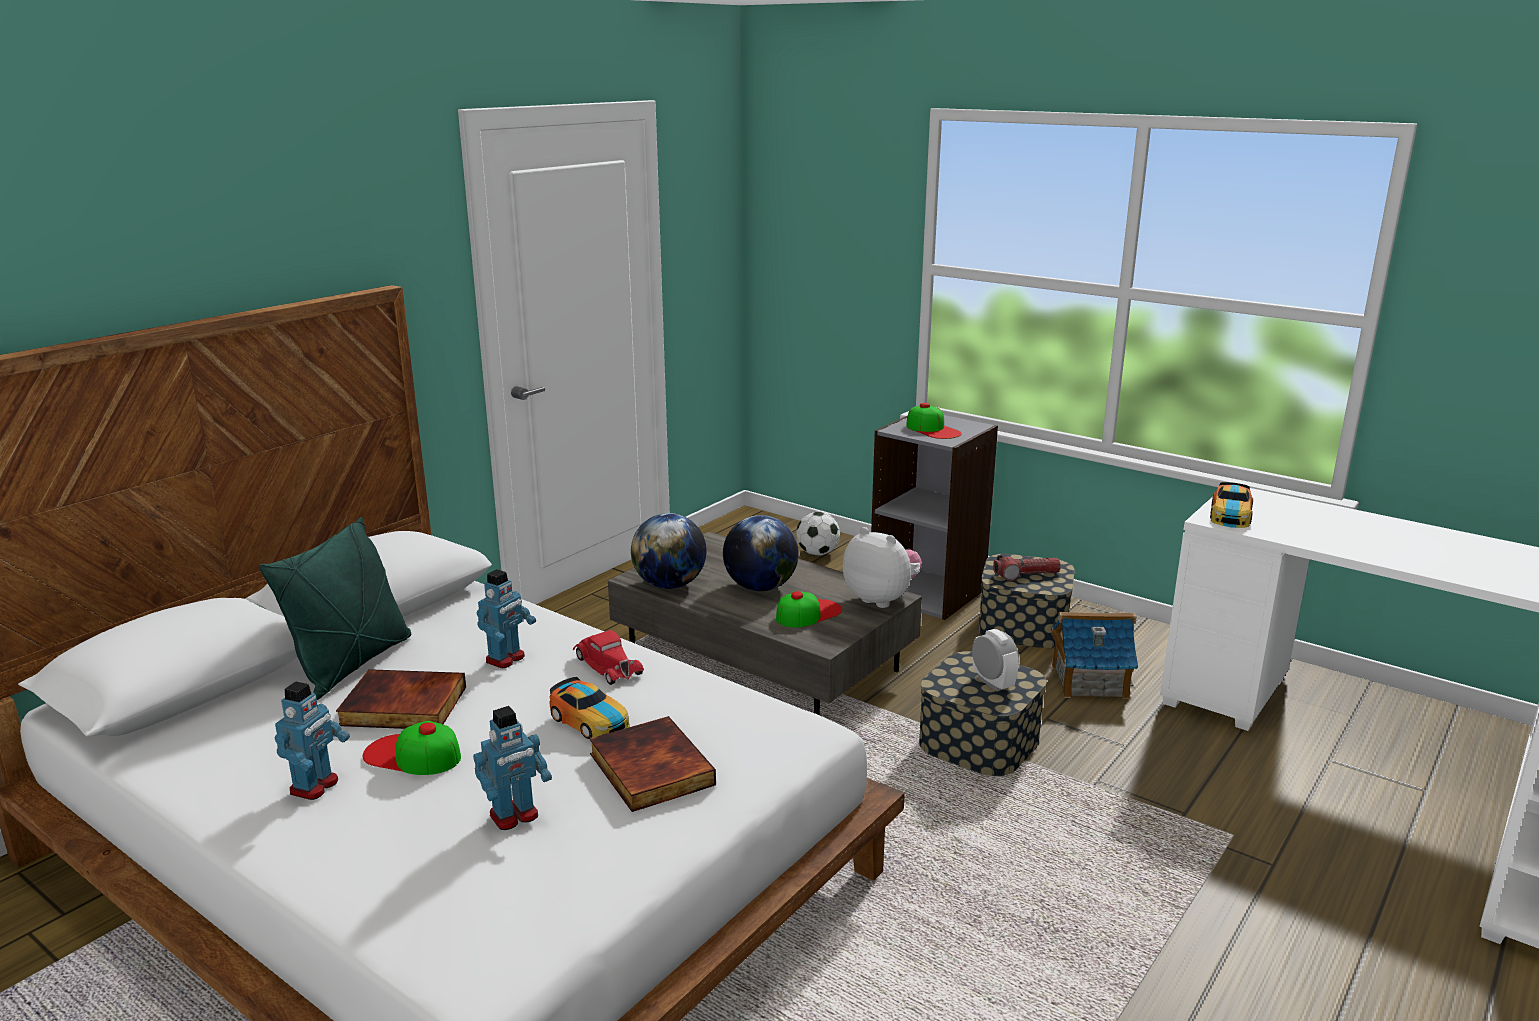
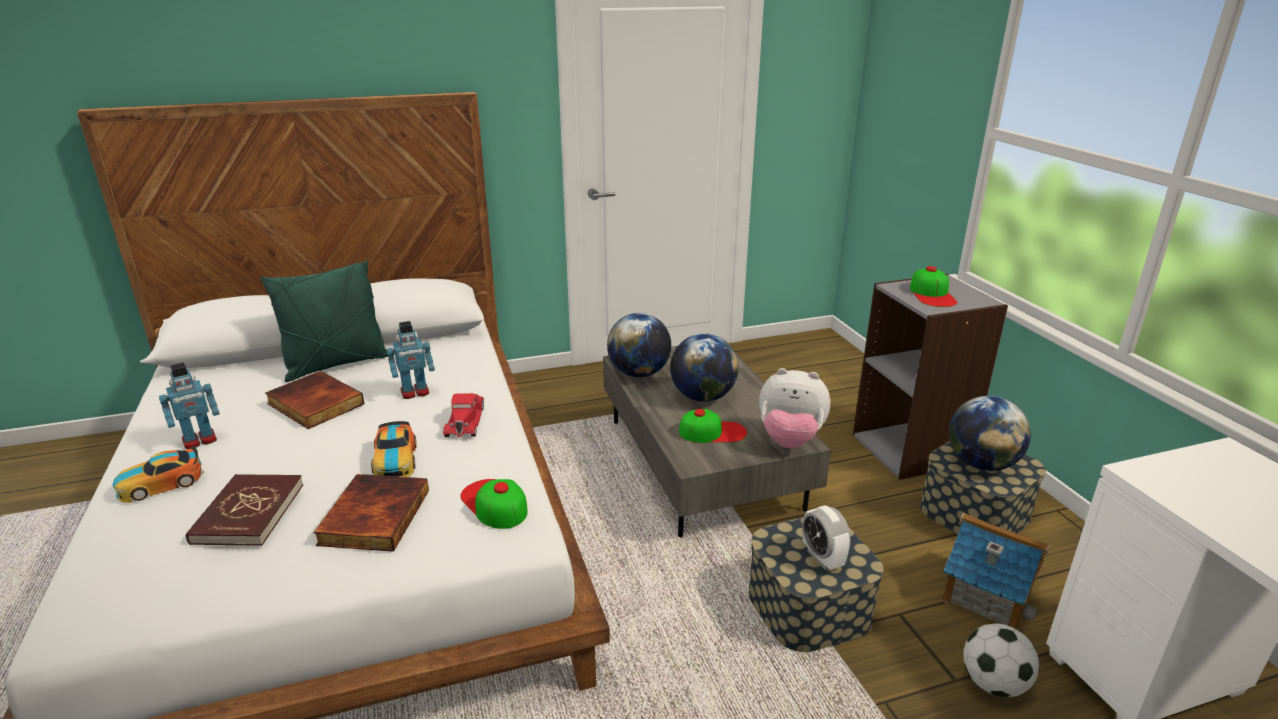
camera: 35 degrees right, 5 degrees up
cap [363,721,461,775] -> cap moved to [460,479,528,529]
toy robot [473,706,552,830] -> red book [186,474,303,546]
football [796,512,840,555] -> football moved to [963,624,1039,697]
plush toy [843,527,922,608] -> plush toy turned 120 degrees clockwise [759,368,831,448]
alarm clock [972,629,1019,691] -> alarm clock turned 150 degrees clockwise [802,505,851,570]
flashlight [993,555,1060,581] -> globe [949,396,1031,471]
toy car [1210,482,1253,528] -> toy car moved to [113,446,204,503]

